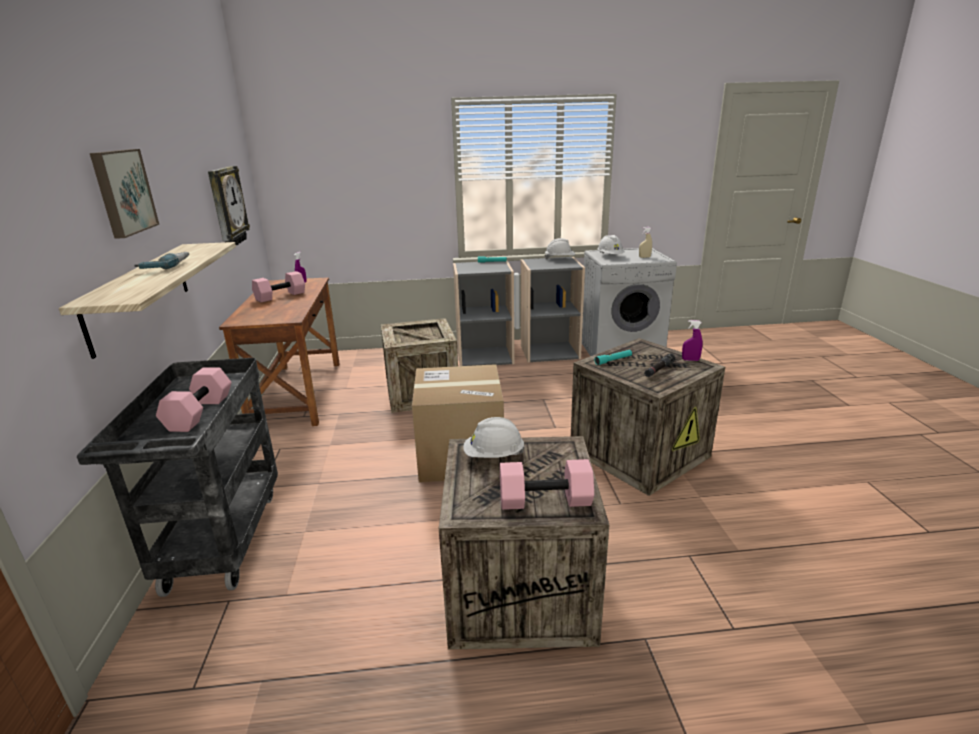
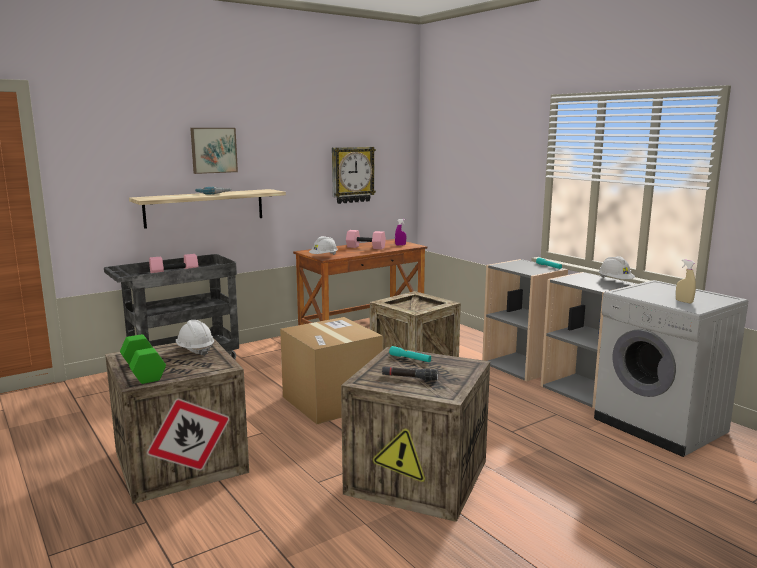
camera: 60 degrees right, 10 degrees down
pink dumbbell [500,459,594,510] -> green dumbbell [120,334,166,384]
white hard hat [598,235,625,254] -> white hard hat moved to [309,236,338,255]
purple spray bottle [682,320,702,361] -> none

